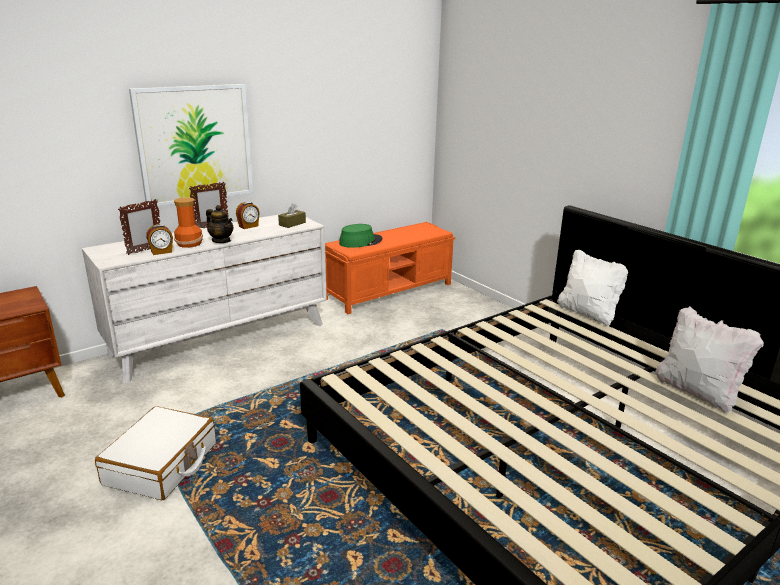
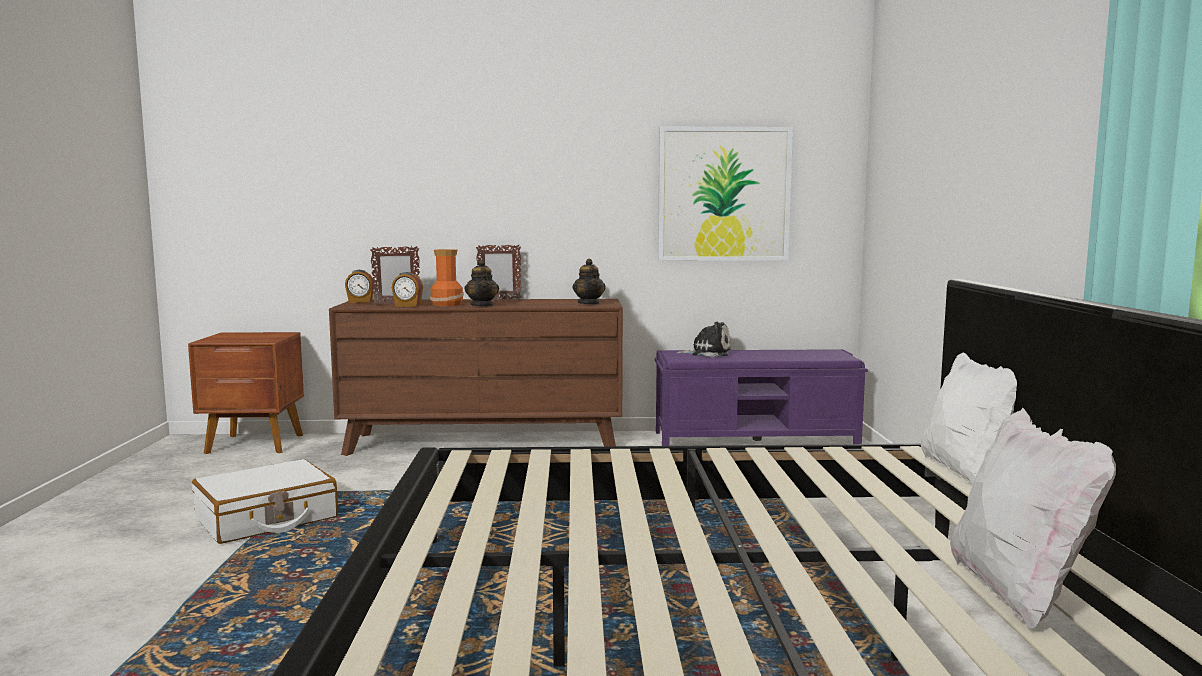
camera: 35 degrees right, 15 degrees down
white dresser [82,214,327,383] -> brown dresser [329,299,623,456]
picture [129,84,253,207] -> picture moved to [658,127,793,261]
alarm clock [236,202,260,229] -> alarm clock moved to [345,270,375,303]
brown tissue box [278,203,306,228] -> teapot [573,259,605,305]
orange bench [325,222,455,314] -> purple bench [655,349,868,446]
green hat [339,224,382,248] -> plush toy [677,322,731,357]

